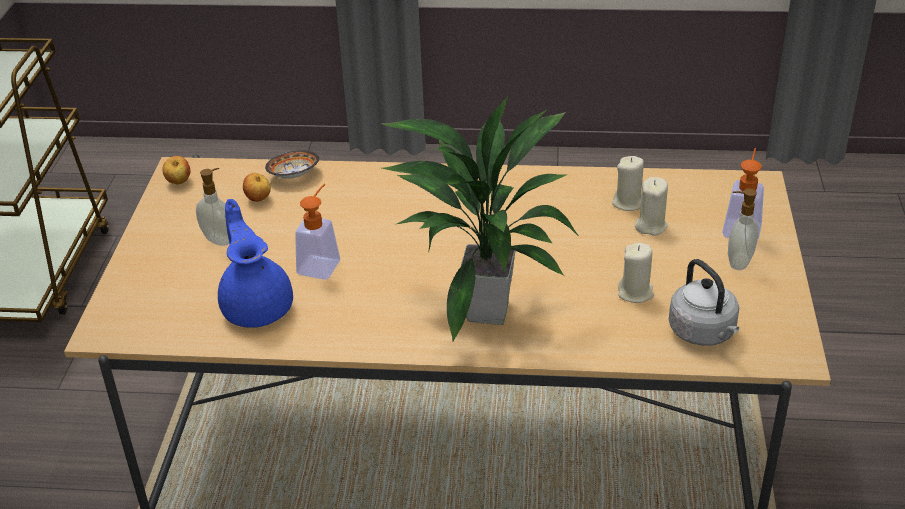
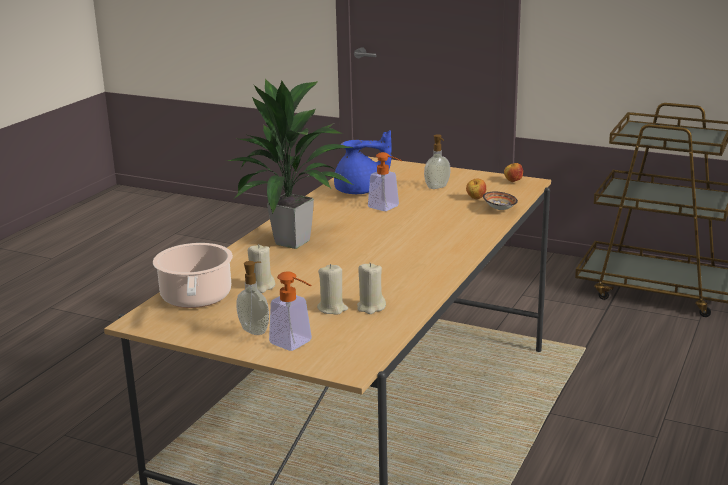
camera: 110 degrees right, 15 degrees down
grey kettle [669,259,739,346] -> cooking pot [153,243,233,308]

